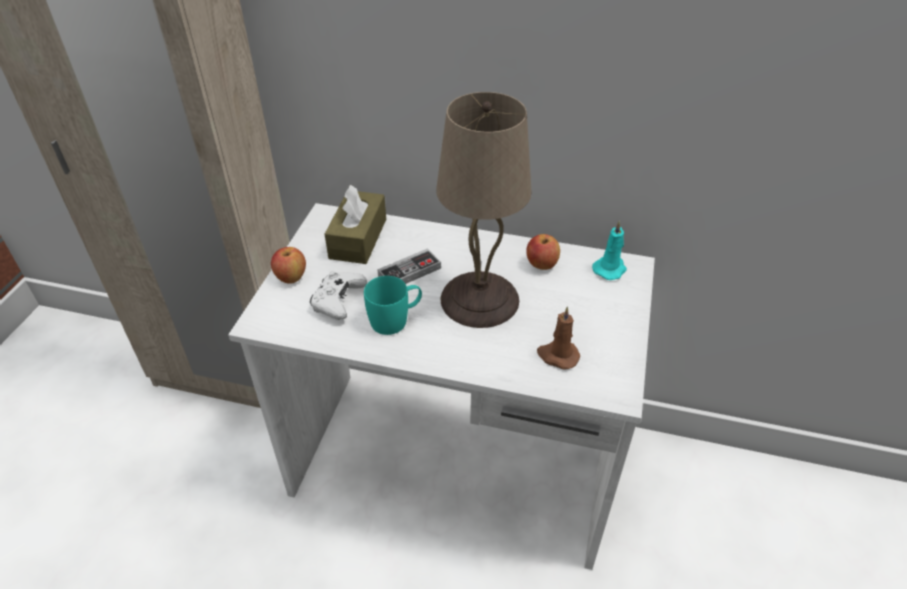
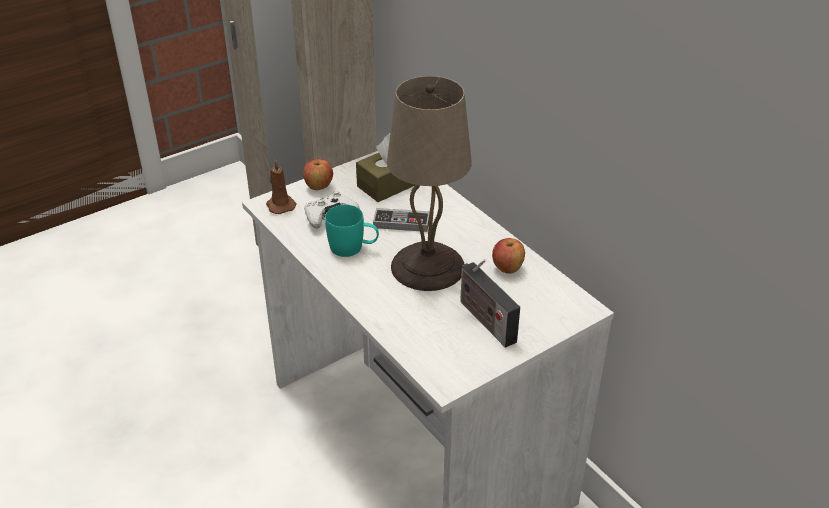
camera: 40 degrees right, 5 degrees down
brown candle [537,307,580,370] -> brown candle moved to [266,159,296,214]
turquoise candle [592,221,627,280] -> none
none -> radio [460,259,520,348]

